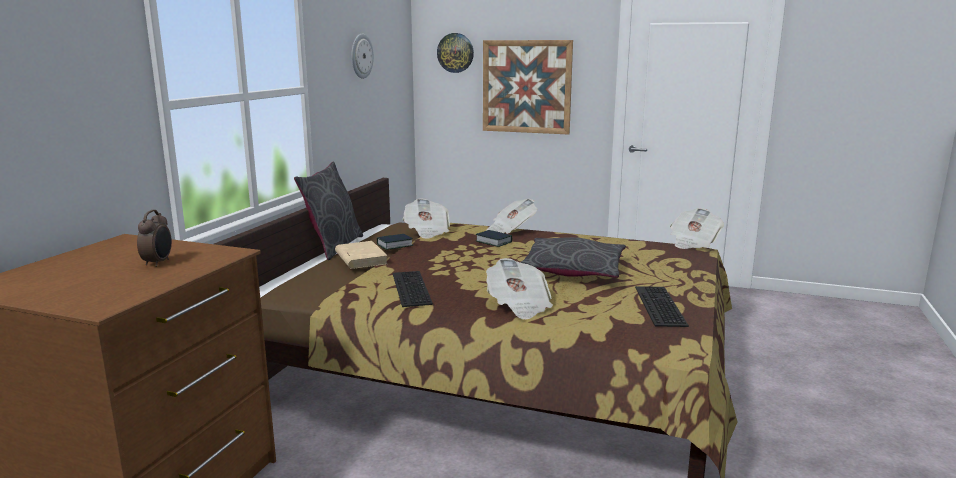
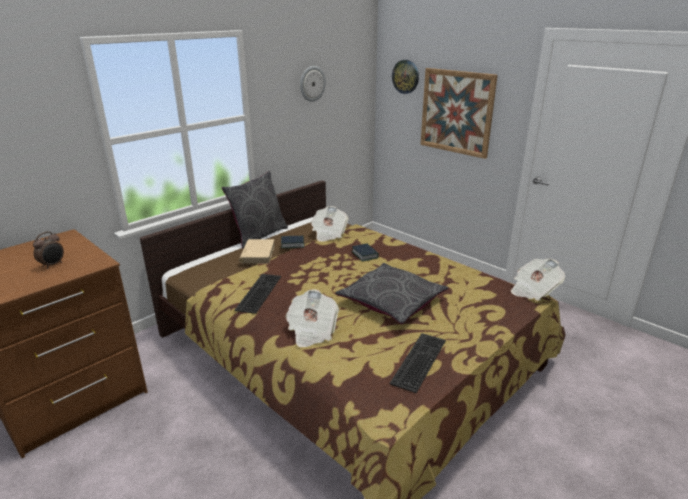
camera: 25 degrees right, 10 degrees up
newspaper [487,199,537,234] -> none

